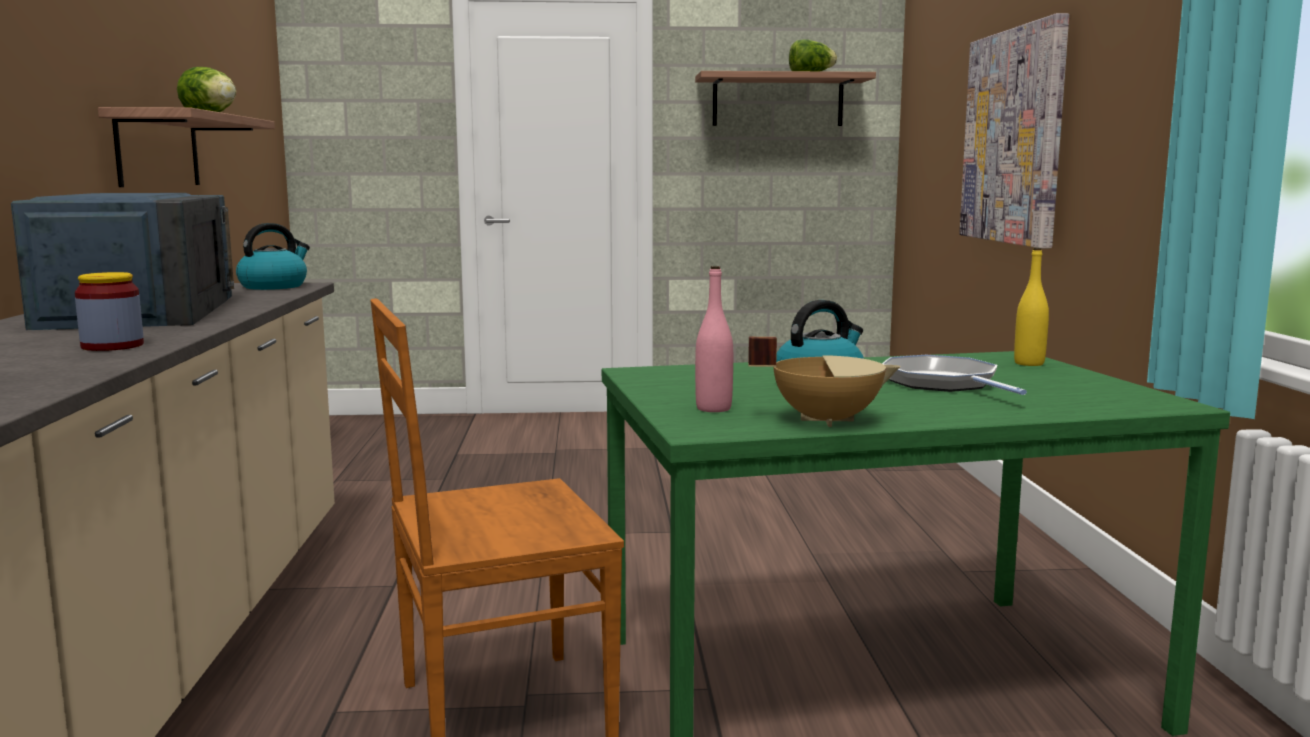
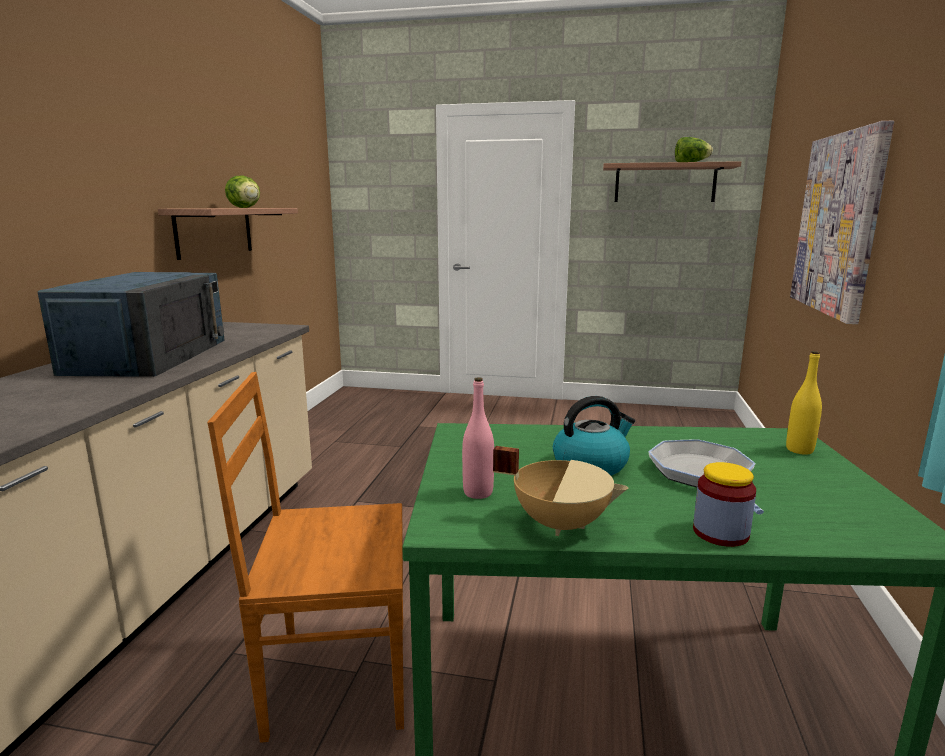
camera: 15 degrees right, 5 degrees up
jar [75,272,144,351] -> jar moved to [693,462,756,547]
kettle [236,223,310,290] -> none

